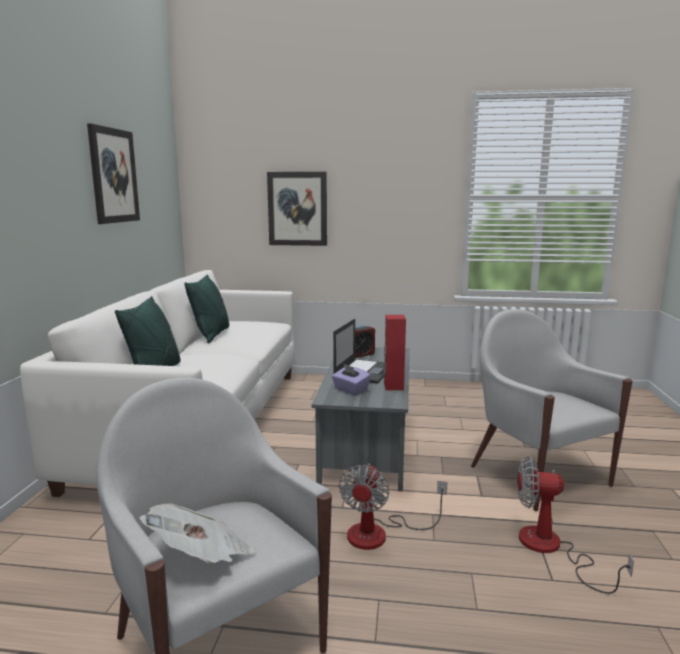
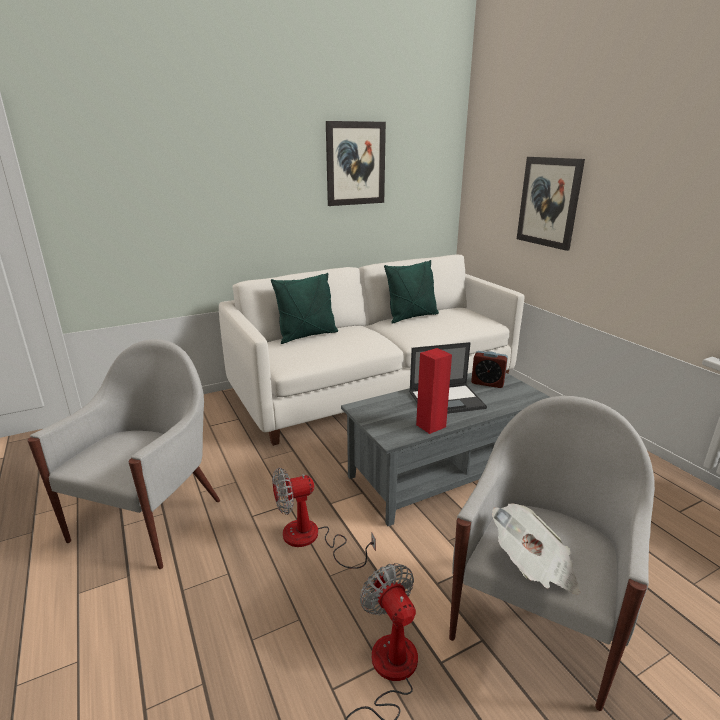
camera: 55 degrees right, 10 degrees up
newspaper [139,503,256,563] -> newspaper moved to [492,503,581,595]
purple tissue box [332,363,371,395] -> none

